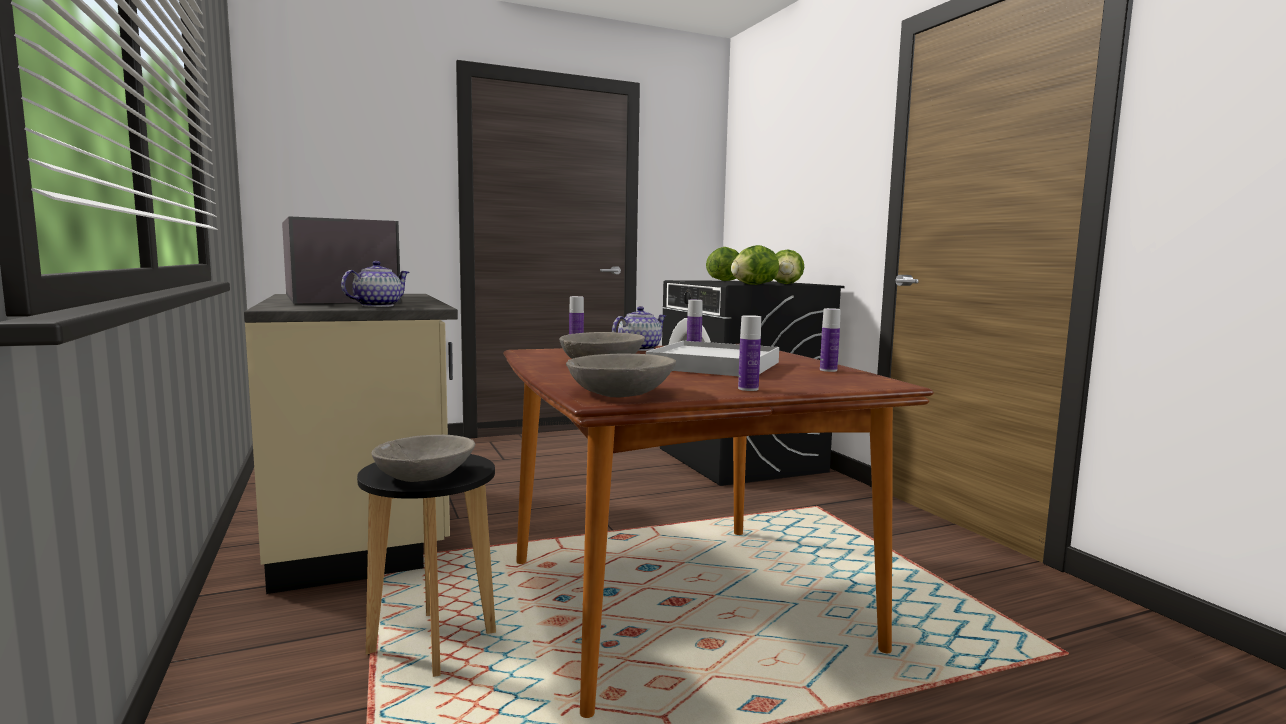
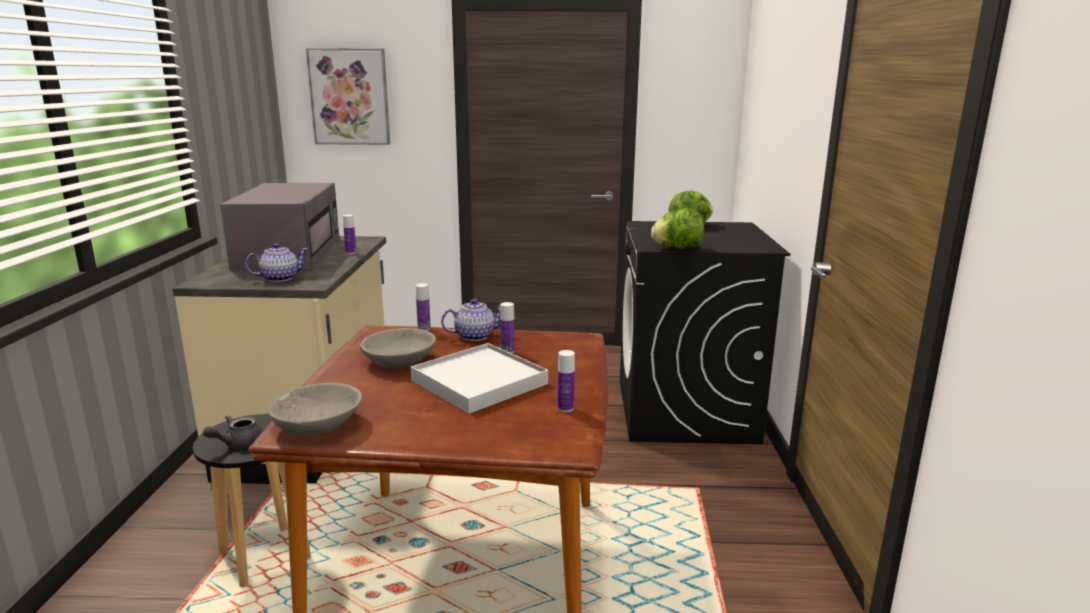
camera: 25 degrees right, 10 degrees up
grey bowl [371,435,475,482] -> grey teapot [203,415,263,448]
bottle [738,315,761,391] -> bottle moved to [343,215,357,254]
lettuce [774,249,804,284] -> none
none -> picture [306,48,390,145]

